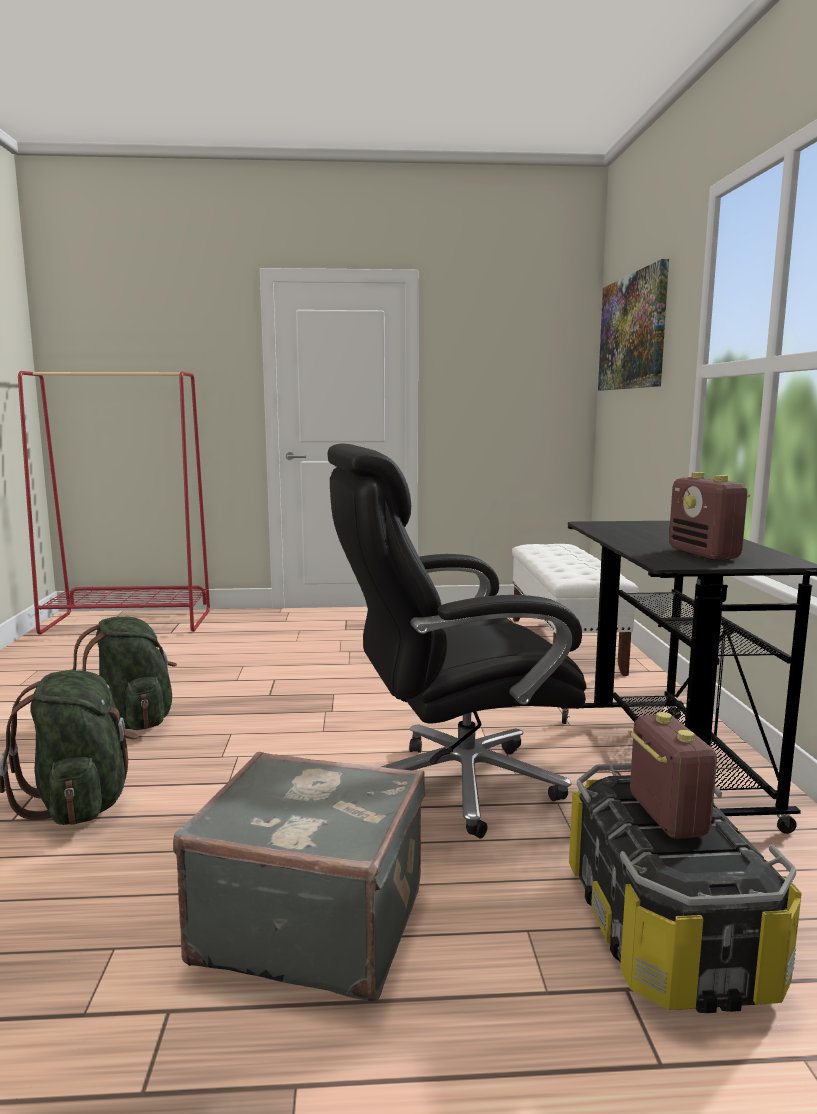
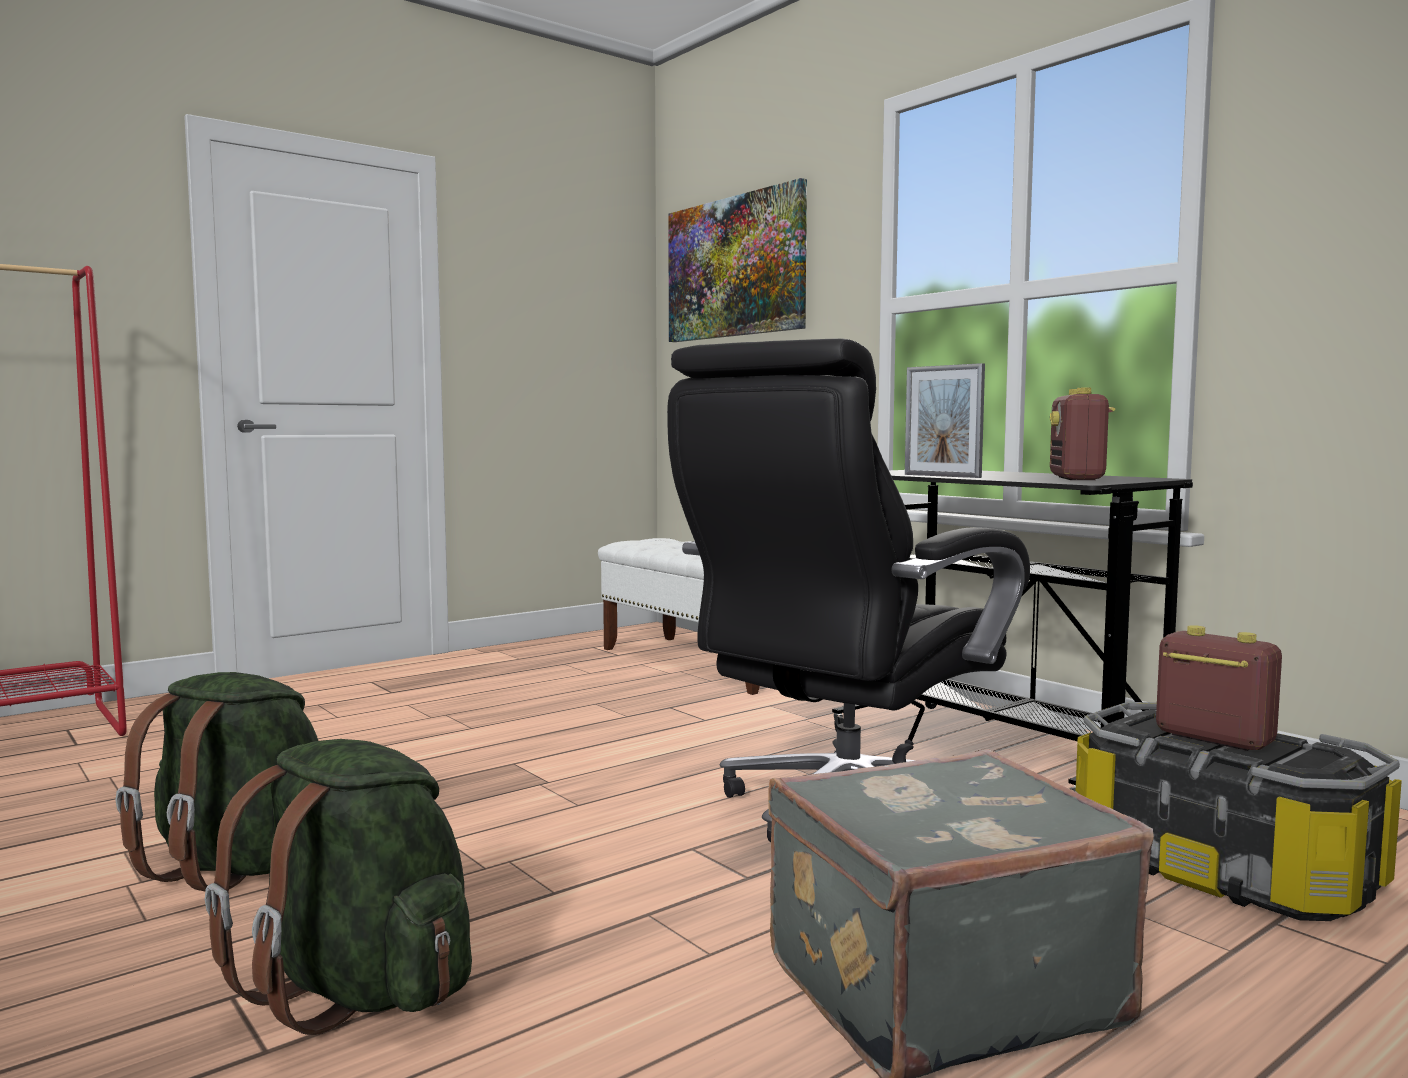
camera: 35 degrees left, 5 degrees down
radio [669,472,750,560] -> radio turned 60 degrees clockwise [1050,388,1115,480]
none -> picture frame [905,363,985,478]

